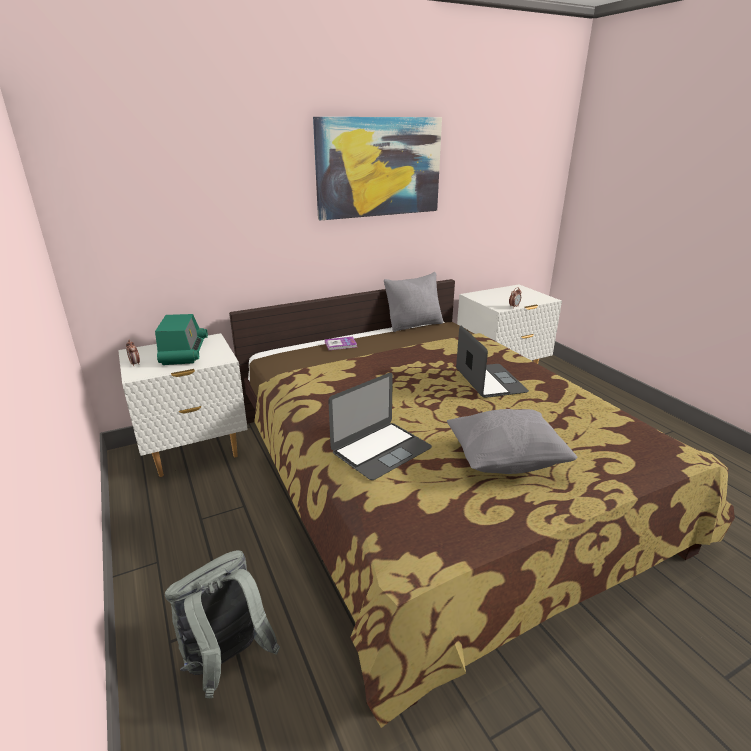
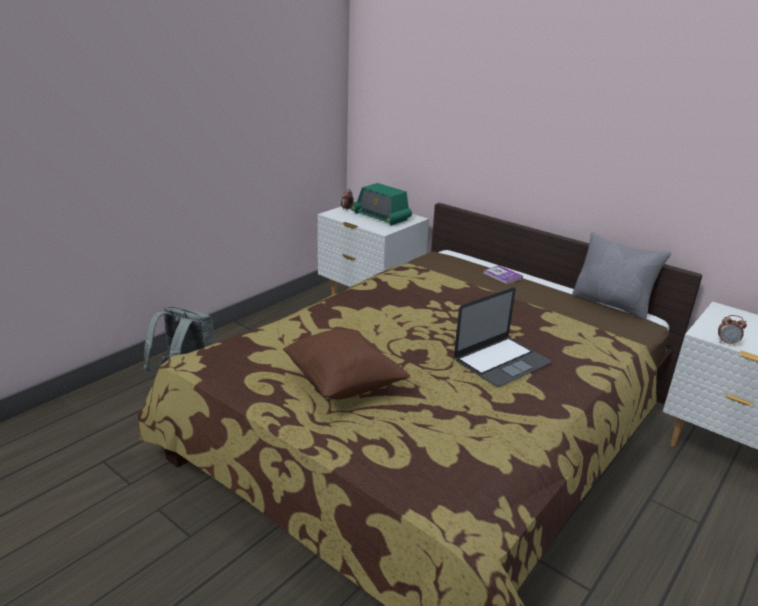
camera: 65 degrees right, 0 degrees up
radio [155,314,208,365] -> radio turned 75 degrees clockwise [350,183,412,225]
picture [313,117,442,220] -> none
laptop [328,373,432,480] -> none
grey pillow [447,409,578,474] -> brown pillow [283,329,410,400]

